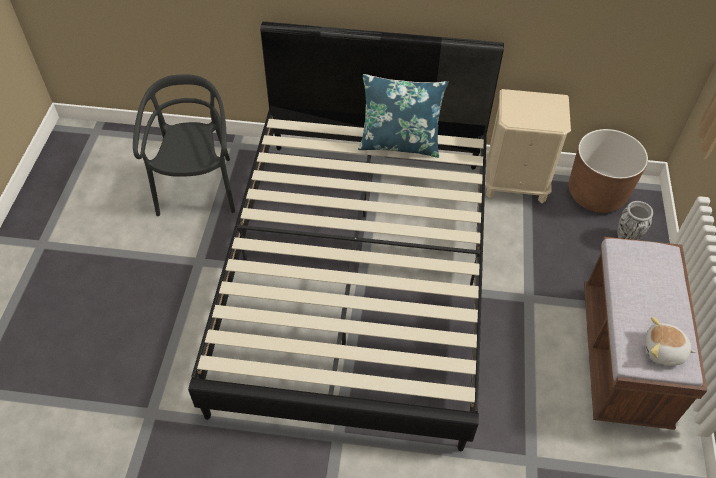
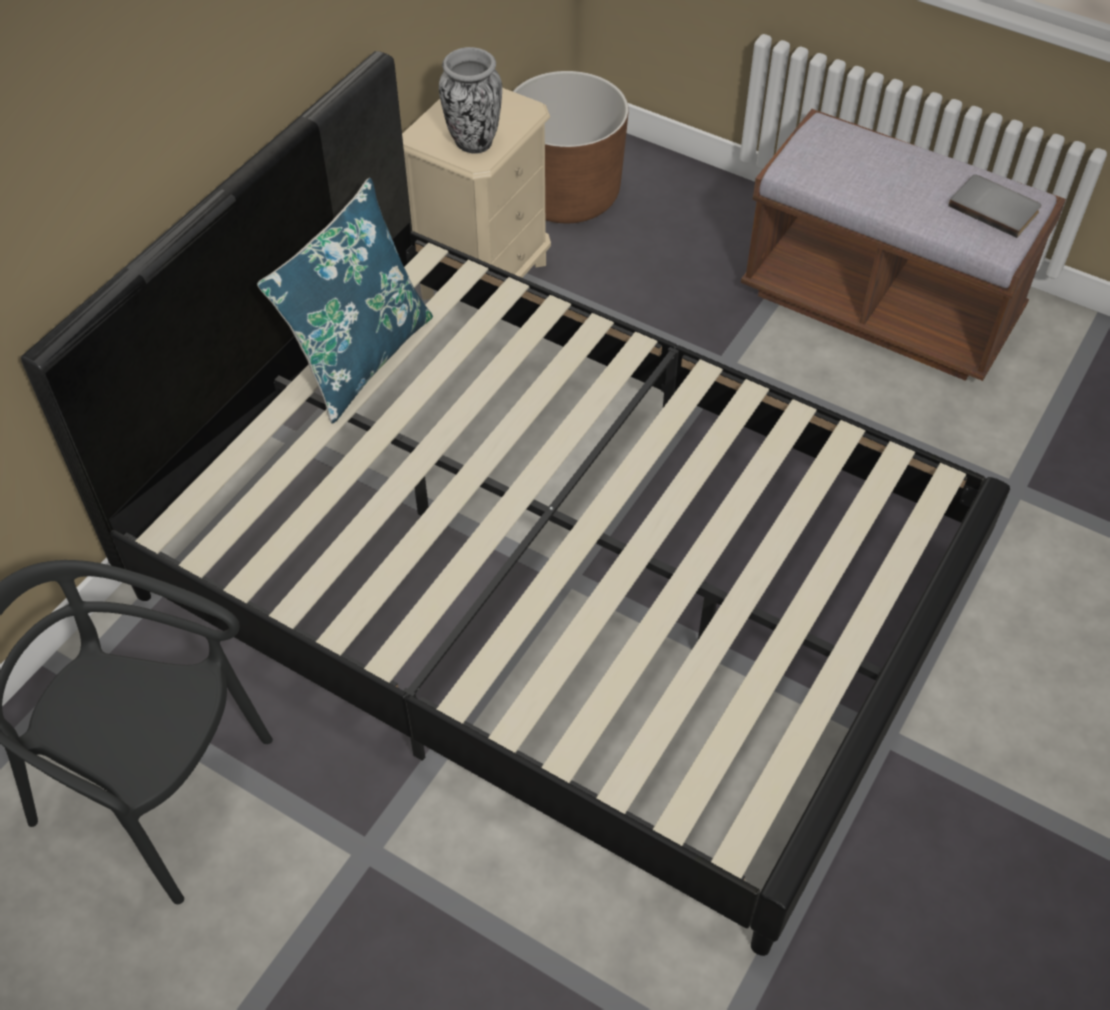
camera: 65 degrees left, 0 degrees up
vase [617,201,653,240] -> vase moved to [439,47,502,154]
plush toy [645,317,696,366] -> grey book [948,174,1041,238]

